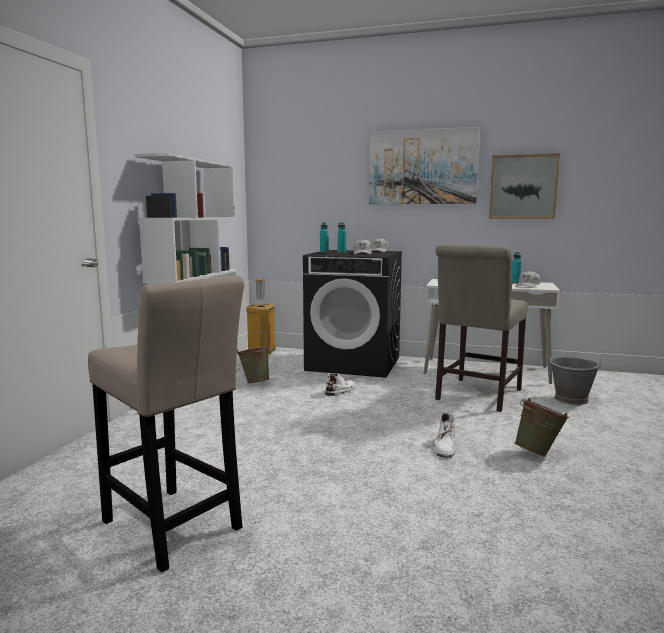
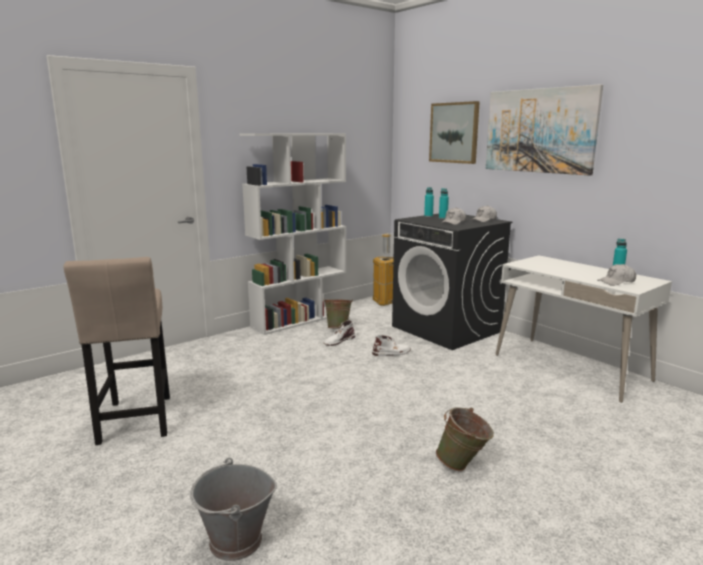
camera: 35 degrees right, 5 degrees up
white boot [433,413,456,457] -> white boot moved to [323,320,355,346]
beige chair [435,244,528,412] -> none
picture [489,153,560,219] -> picture moved to [429,101,480,164]
grey bucket [548,355,602,405] -> grey bucket moved to [190,458,277,561]

